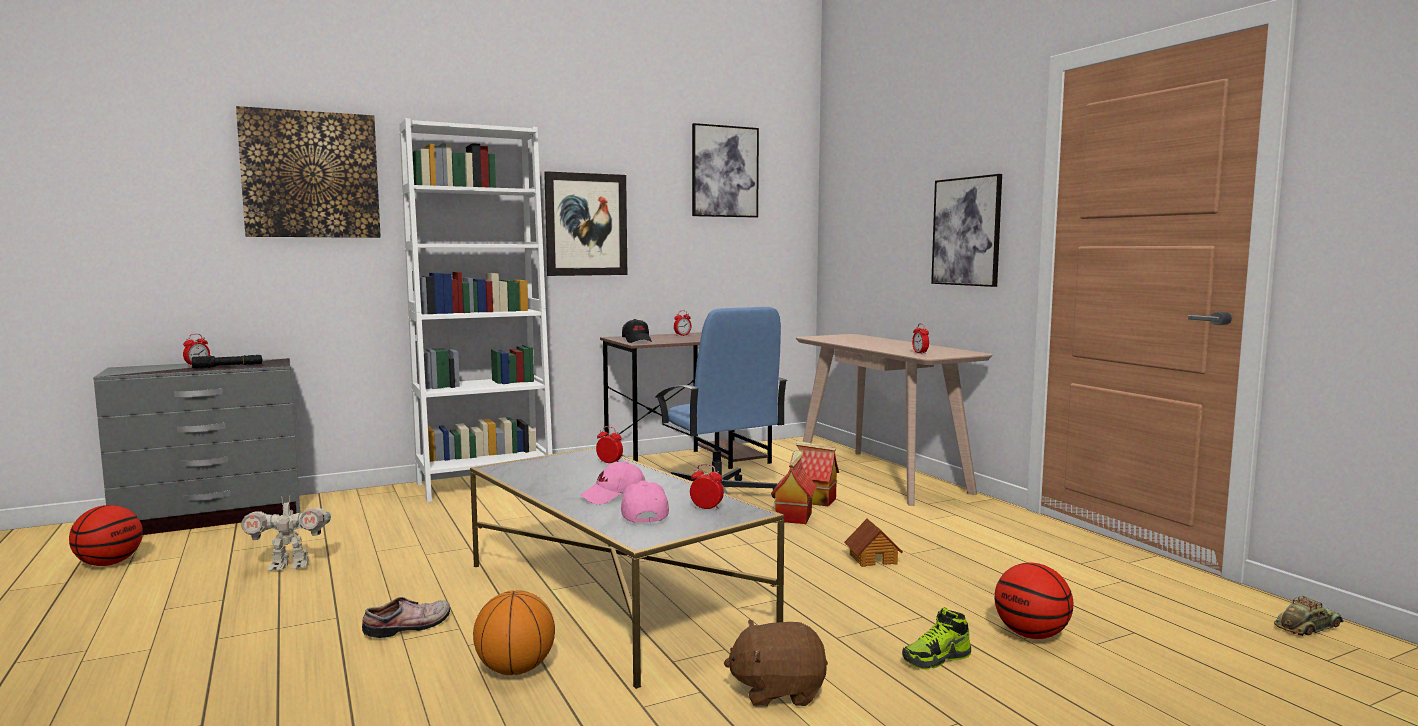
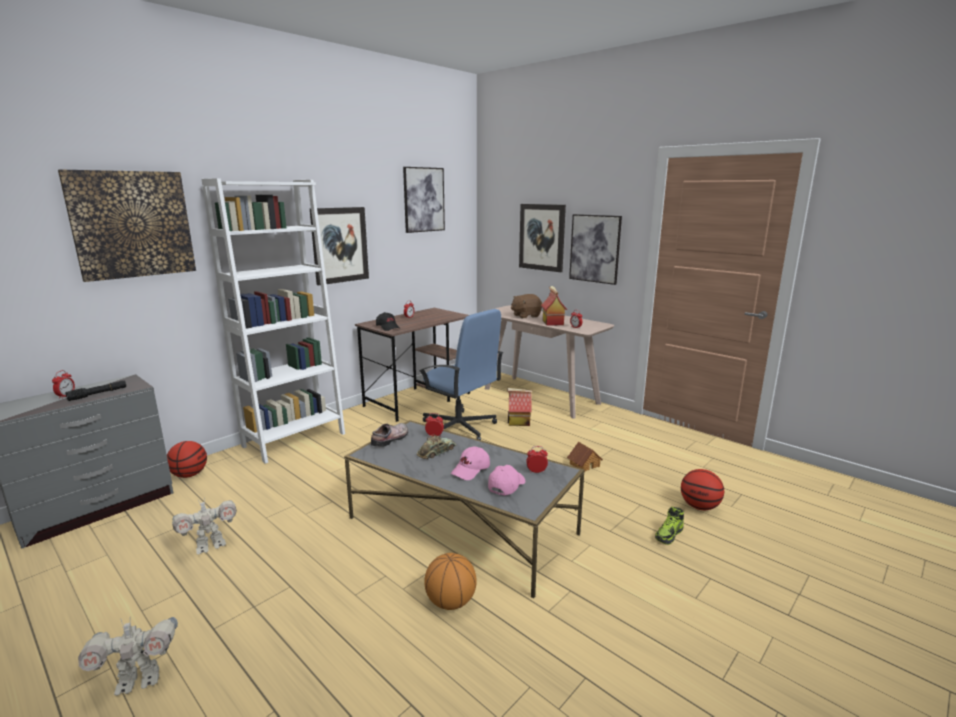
camera: 20 degrees left, 10 degrees up
basketball [69,505,143,566] -> basketball moved to [167,441,207,478]
shoe [362,597,450,638] -> shoe moved to [371,423,408,447]
pink cap [621,481,669,523] -> pink cap turned 60 degrees clockwise [488,465,525,496]
brown plush toy [724,620,828,707] -> brown plush toy moved to [511,294,542,319]
toy house [771,450,817,524] -> toy house moved to [541,286,567,326]
toy car [1274,596,1344,636] -> toy car moved to [417,434,456,459]
none -> toy robot [78,617,178,696]
none -> picture [519,204,566,272]

